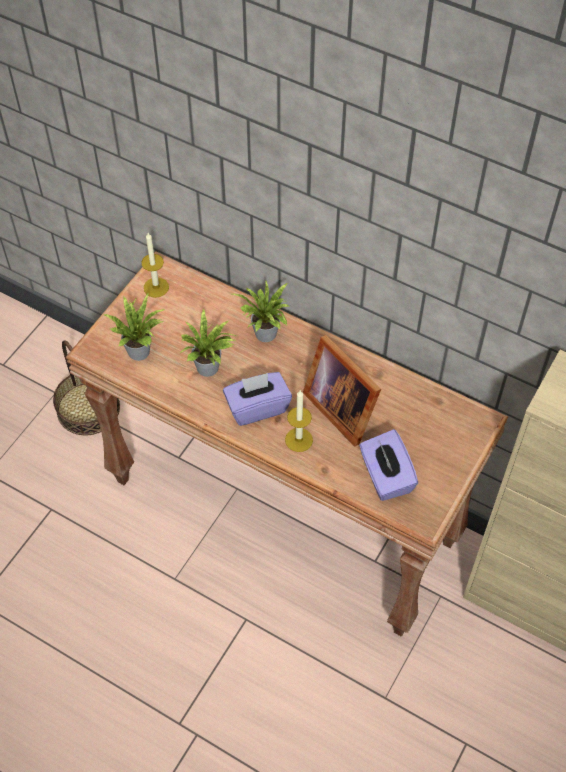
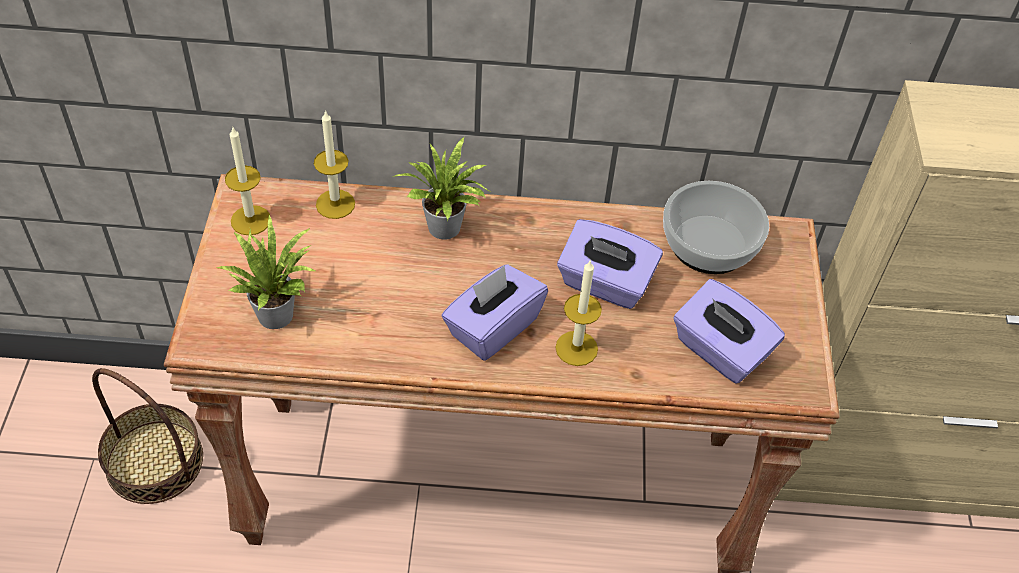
camera: 30 degrees left, 5 degrees down
potted plant [180,309,237,377] -> none
picture frame [303,335,381,447] -> purple tissue box [557,219,663,309]
none -> candle [314,110,355,219]
none -> bowl [663,181,769,274]

